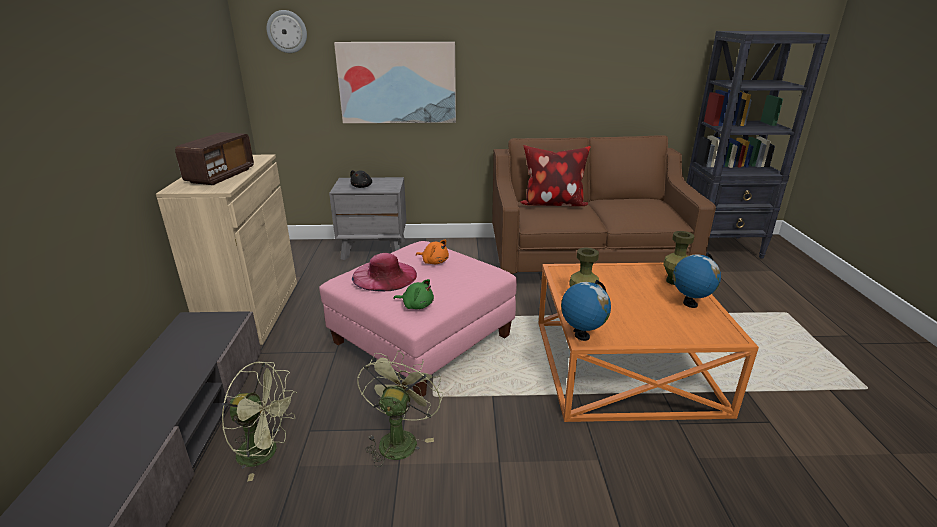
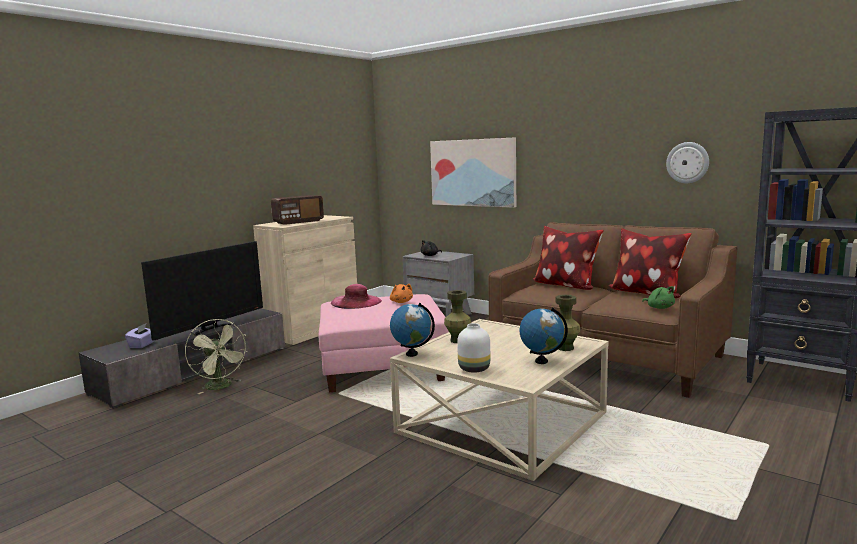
camera: 40 degrees right, 15 degrees down
wall clock [267,10,307,53] -> wall clock moved to [666,142,709,184]
green fan [357,350,443,467] -> none
green plush toy [393,279,434,309] -> green plush toy moved to [642,286,675,309]
orange coffee table [538,263,759,422] -> beige coffee table [390,319,609,481]
none -> purple tissue box [125,323,155,348]
none -> television [141,241,263,341]
none -> white vase [457,323,490,373]
none -> pillow [609,228,692,298]

